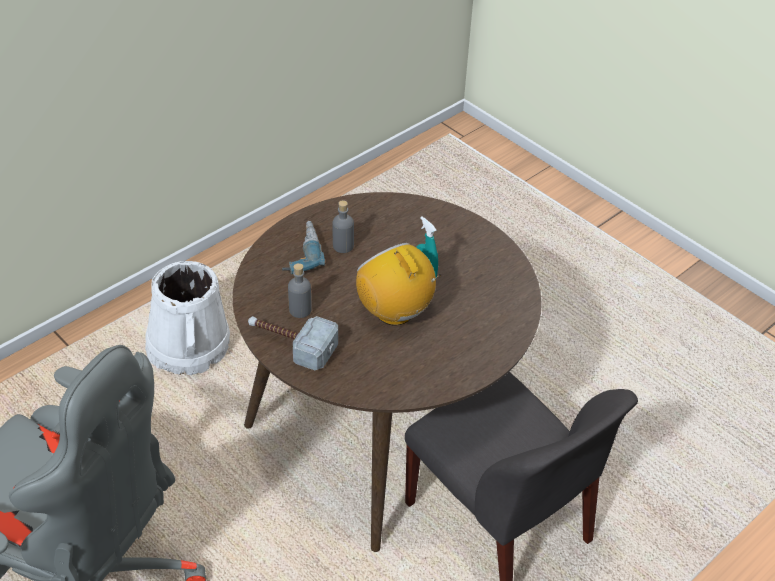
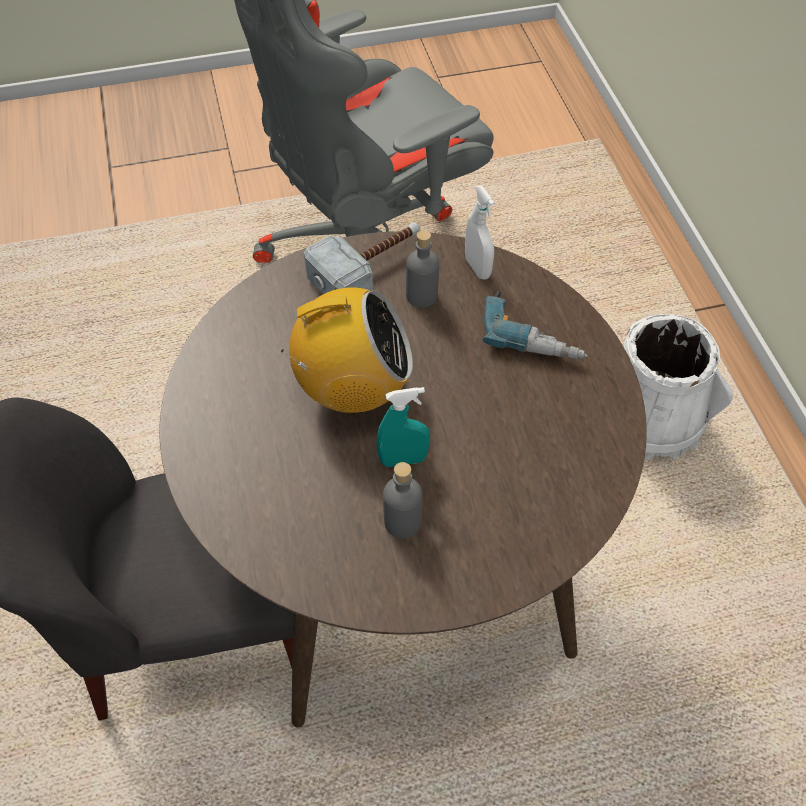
camera: 120 degrees right, 10 degrees up
grey bottle [332,200,354,253] -> grey bottle moved to [383,462,422,538]
none -> white spray bottle [465,185,495,280]

